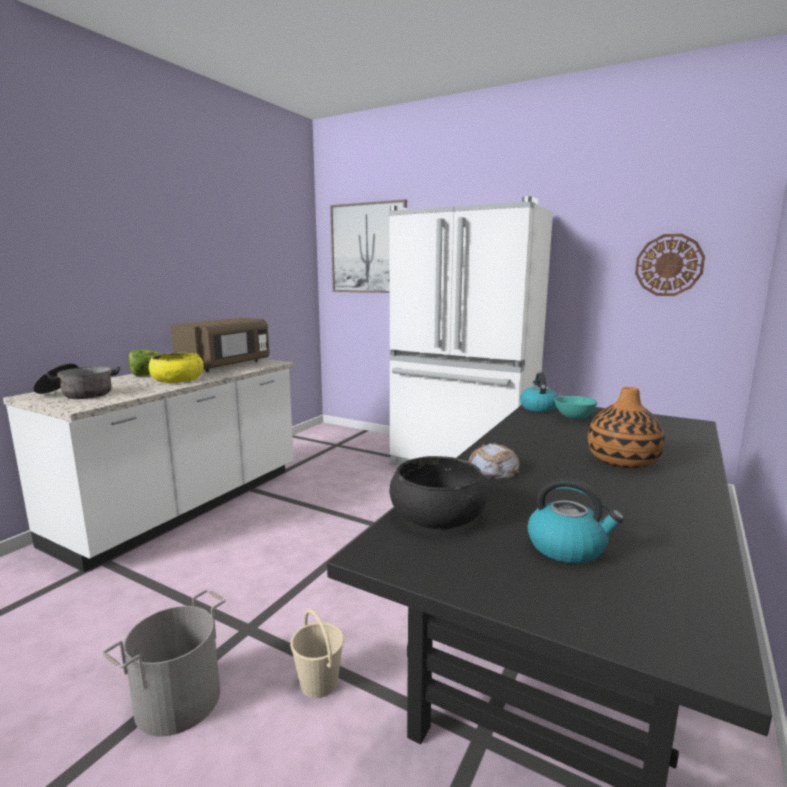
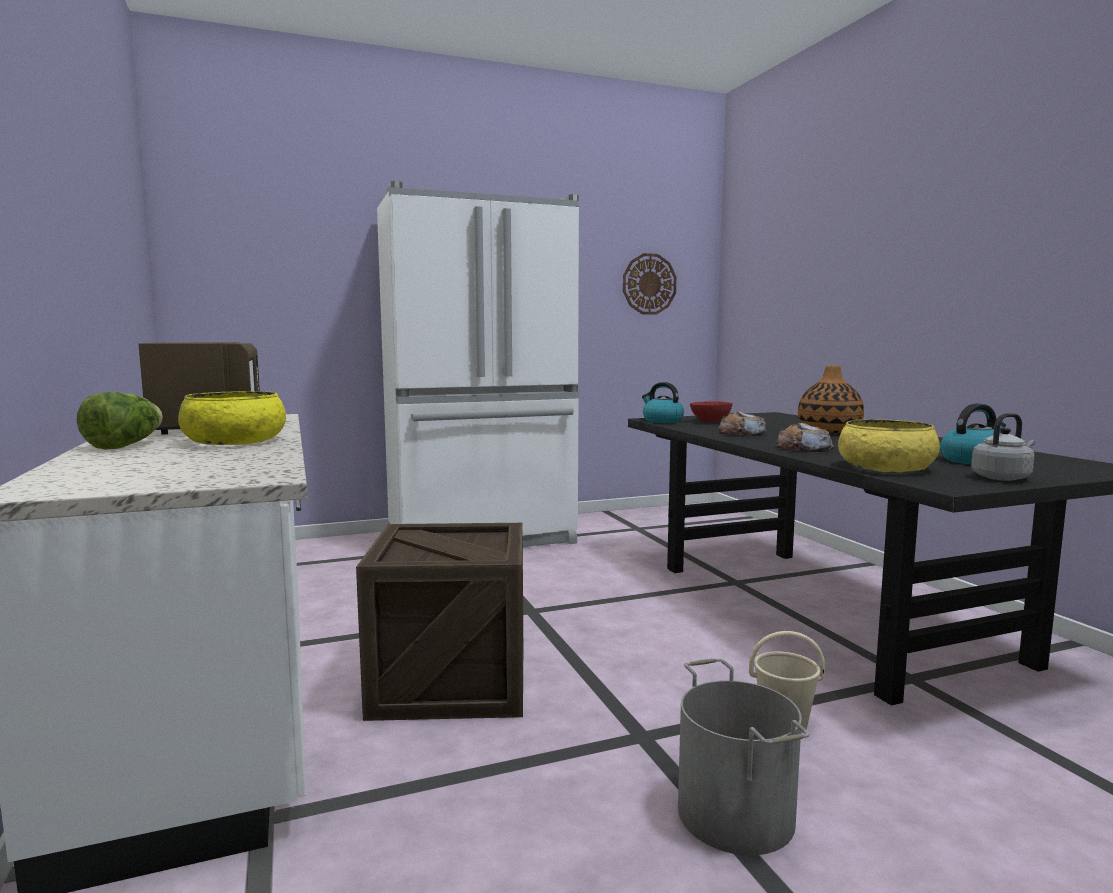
camera: 50 degrees left, 5 degrees down
cooking pot [33,363,121,399] -> none
picture [330,199,407,293] -> none
black bowl [389,456,488,530] -> yellow bowl [838,419,940,473]
turquoise bowl [554,396,597,419] -> red bowl [690,401,733,422]
none -> crate [356,523,523,721]
none -> bread [719,411,767,436]
none -> grey kettle [971,413,1035,481]

